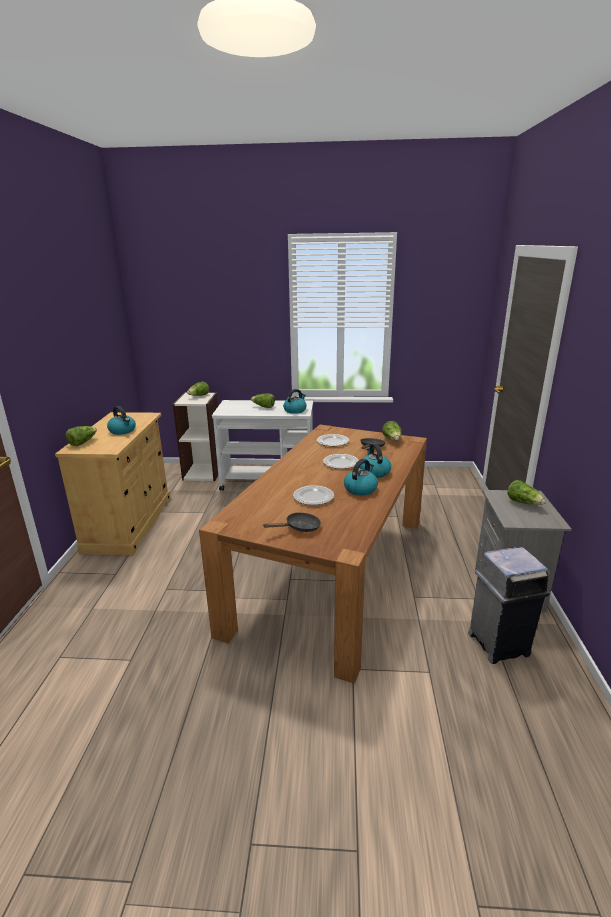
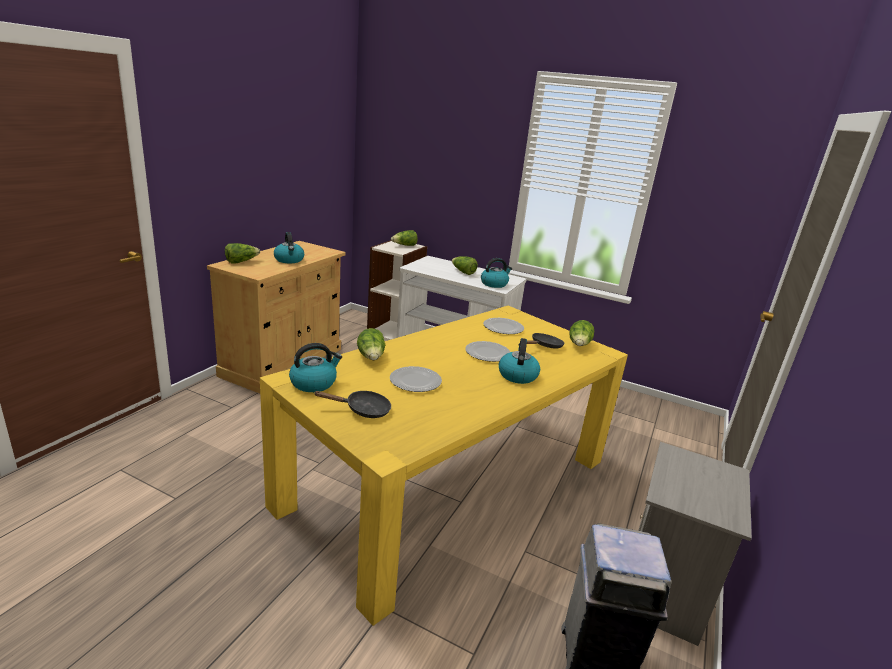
camera: 20 degrees right, 0 degrees up
brown dining table [199,424,427,684] -> yellow dining table [260,306,628,626]
kettle [344,459,378,496] -> kettle moved to [289,343,342,392]
lettuce [507,480,545,505] -> lettuce moved to [357,328,385,360]

